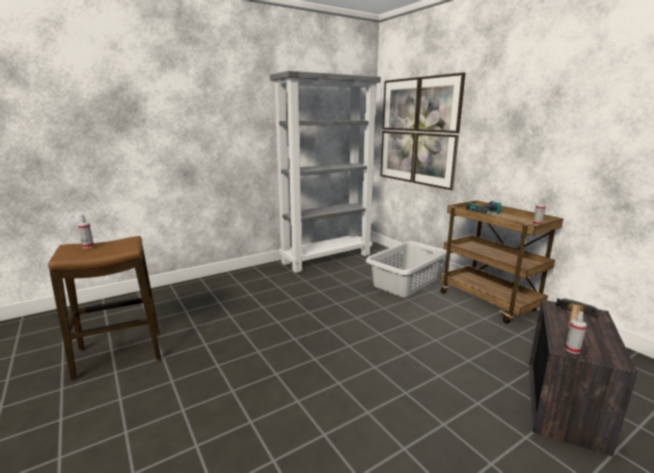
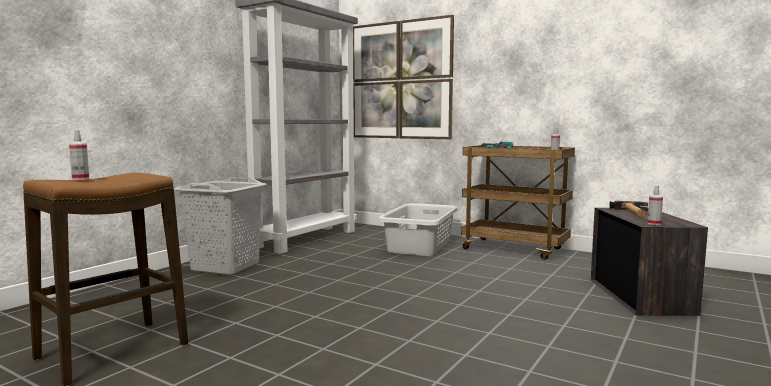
camera: 25 degrees left, 10 degrees down
none -> grey laundry basket [174,177,267,275]

